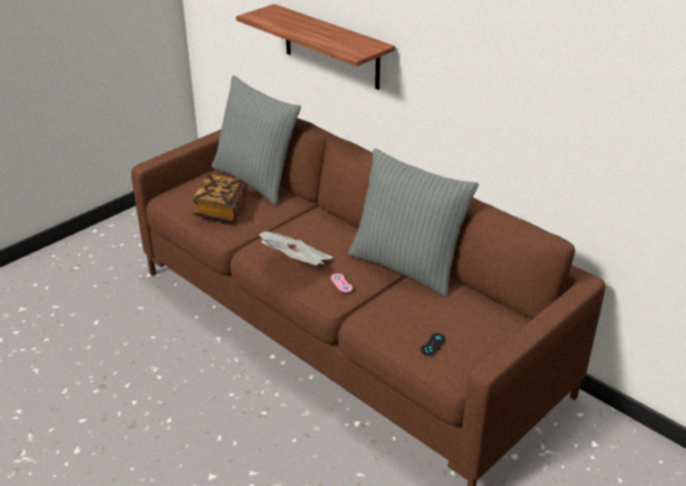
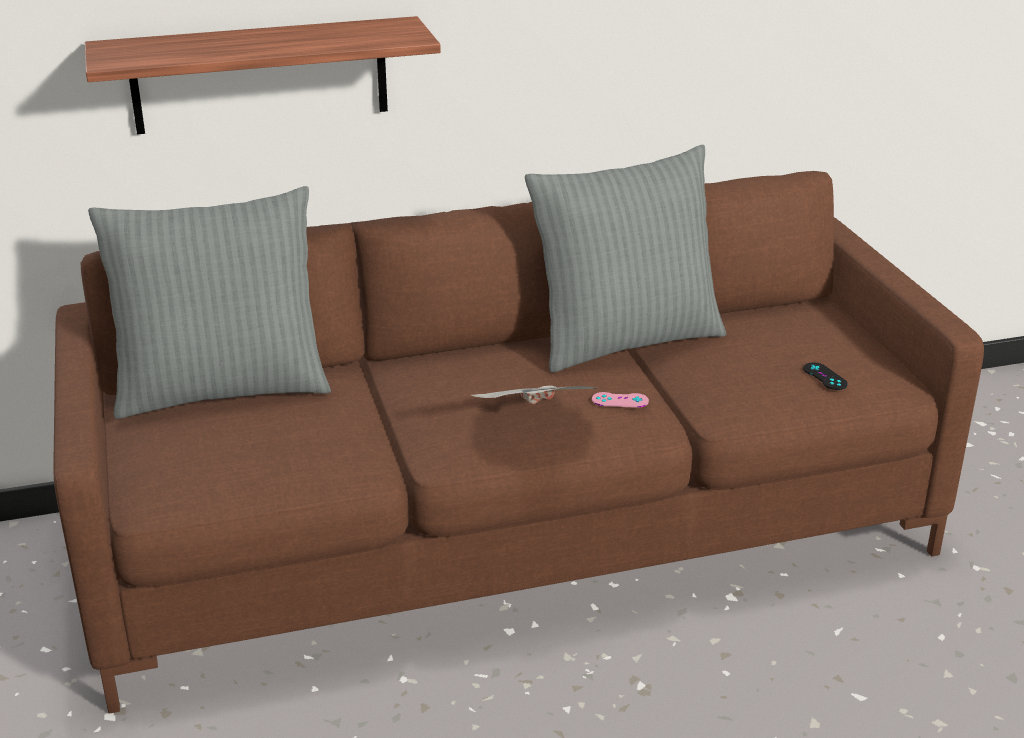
camera: 60 degrees left, 5 degrees down
book [192,175,248,223] -> none

